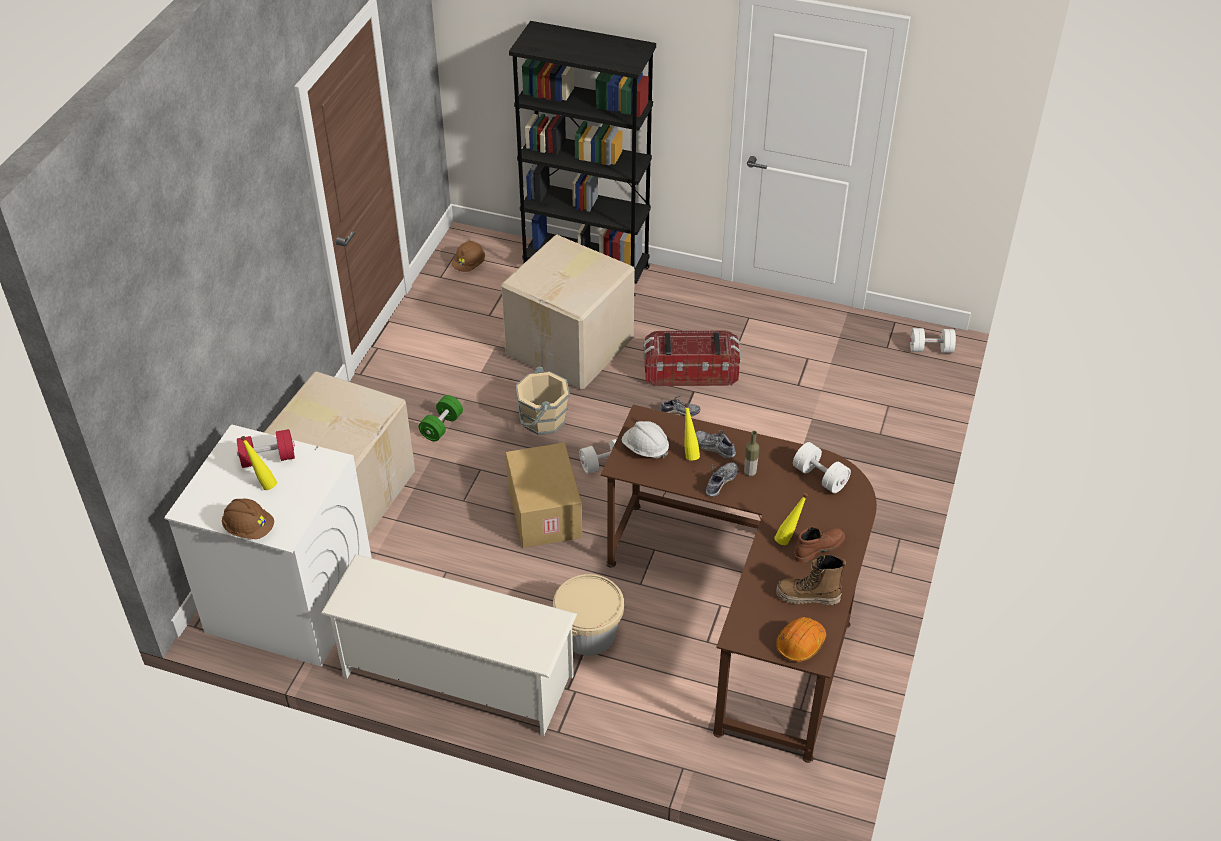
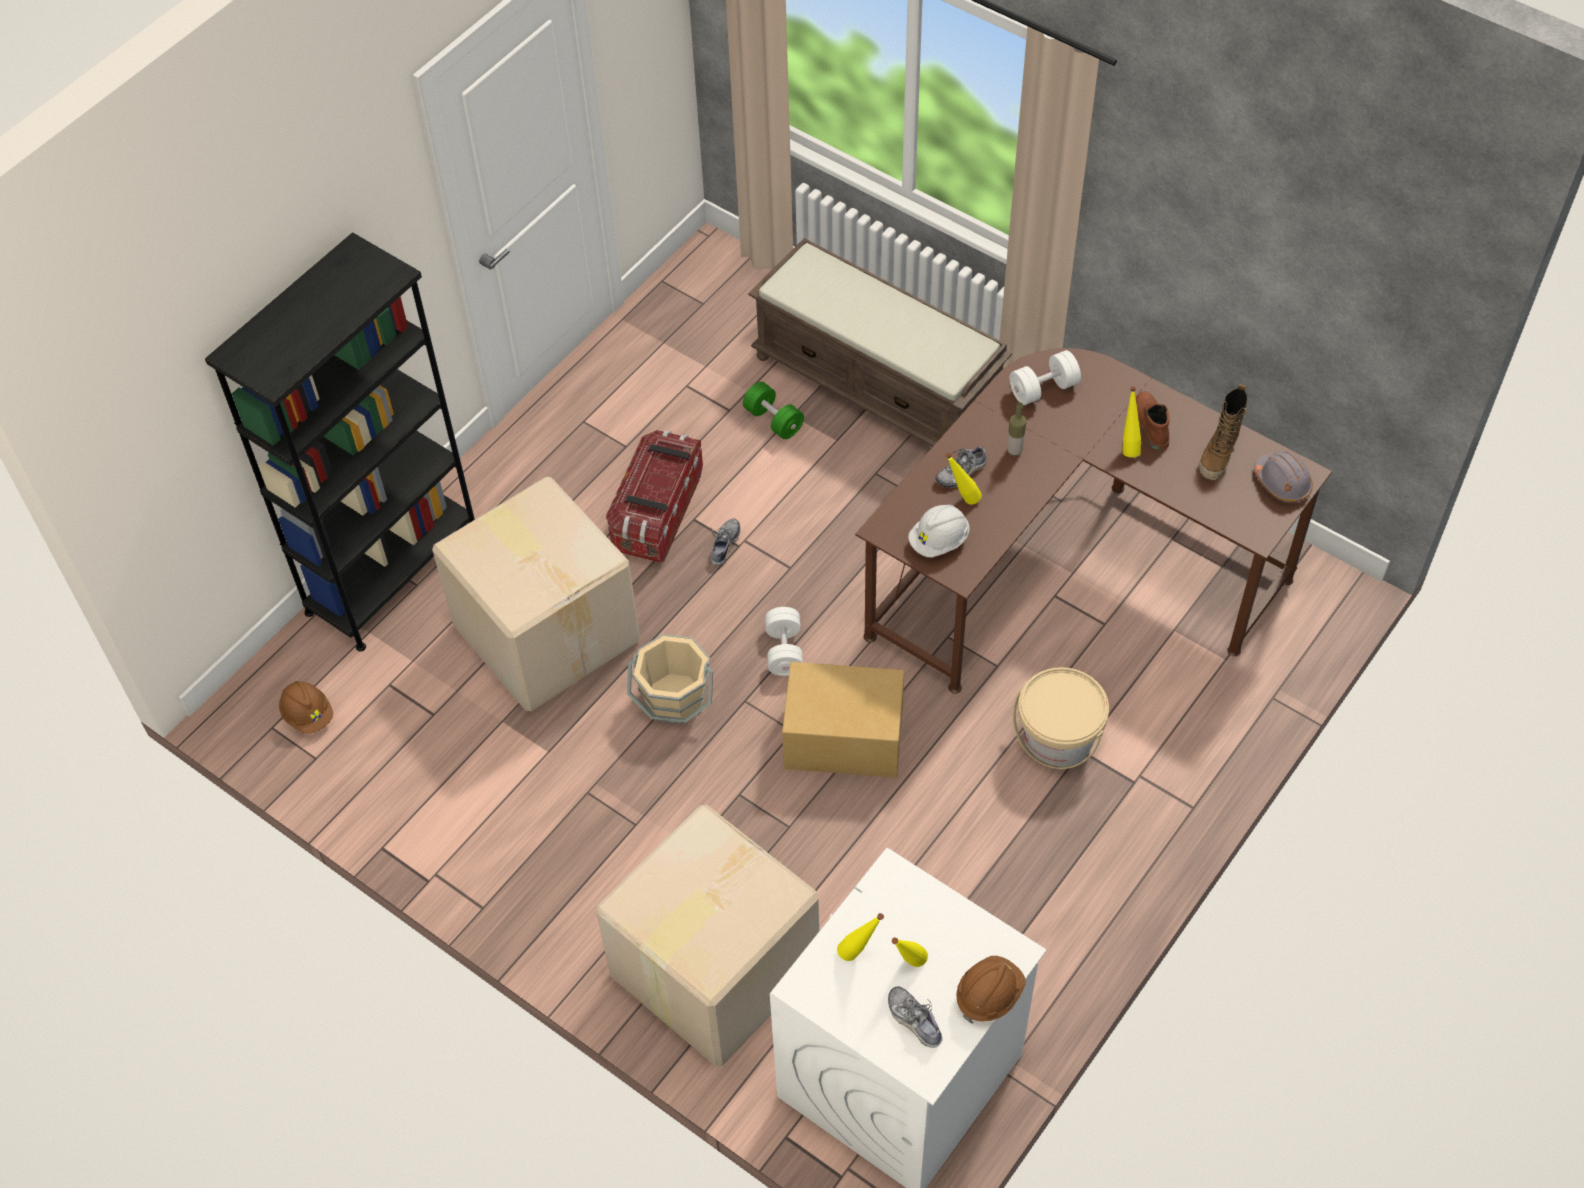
camera: 70 degrees left, 10 degrees up
red dumbbell [237,429,295,468] -> yellow bottle [837,913,884,961]
white shoe rack [321,554,577,736] -> none
green dumbbell [418,395,463,441] -> green dumbbell moved to [743,382,804,439]
shoe [706,462,738,497] -> shoe moved to [888,987,942,1048]
orange hard hat [776,617,826,662] -> grey hard hat [1254,451,1313,503]
white dumbbell [910,328,956,353] -> none
none -> brown bench [748,238,1012,447]

